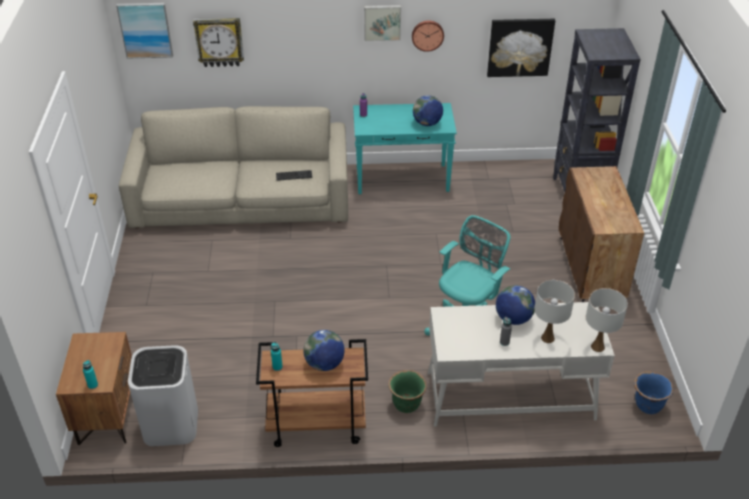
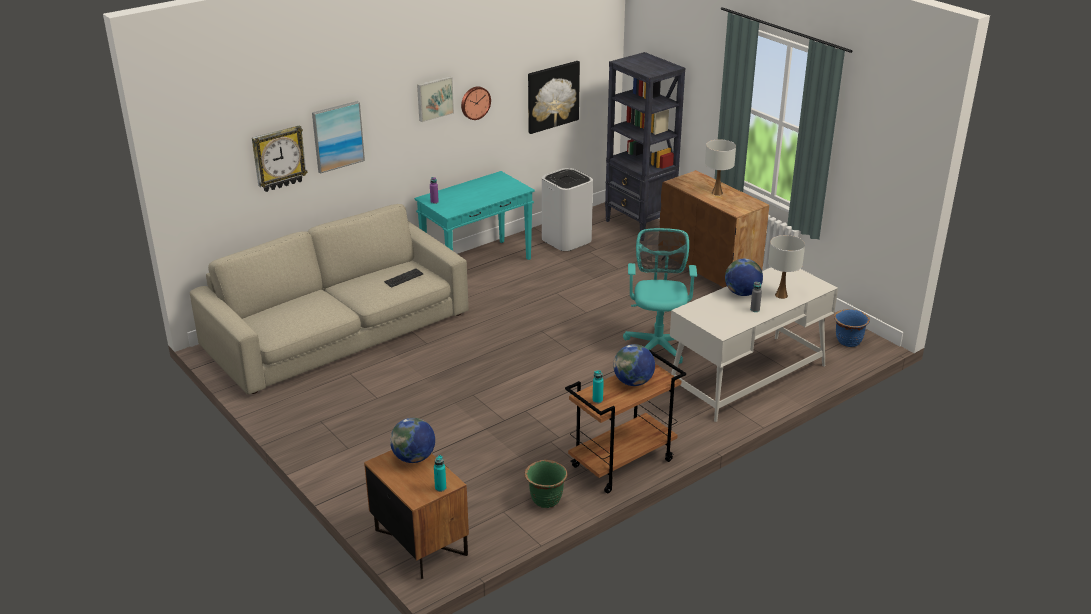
camera: 35 degrees left, 10 degrees down
picture [116,3,173,59] -> picture moved to [312,101,365,174]
white trash can [128,345,198,446] -> white trash can moved to [542,168,593,251]
green planter [388,370,427,413] -> green planter moved to [525,460,568,508]
globe [413,95,443,126] -> globe moved to [390,418,435,463]
white table lamp [586,288,628,352] -> white table lamp moved to [705,139,736,196]

